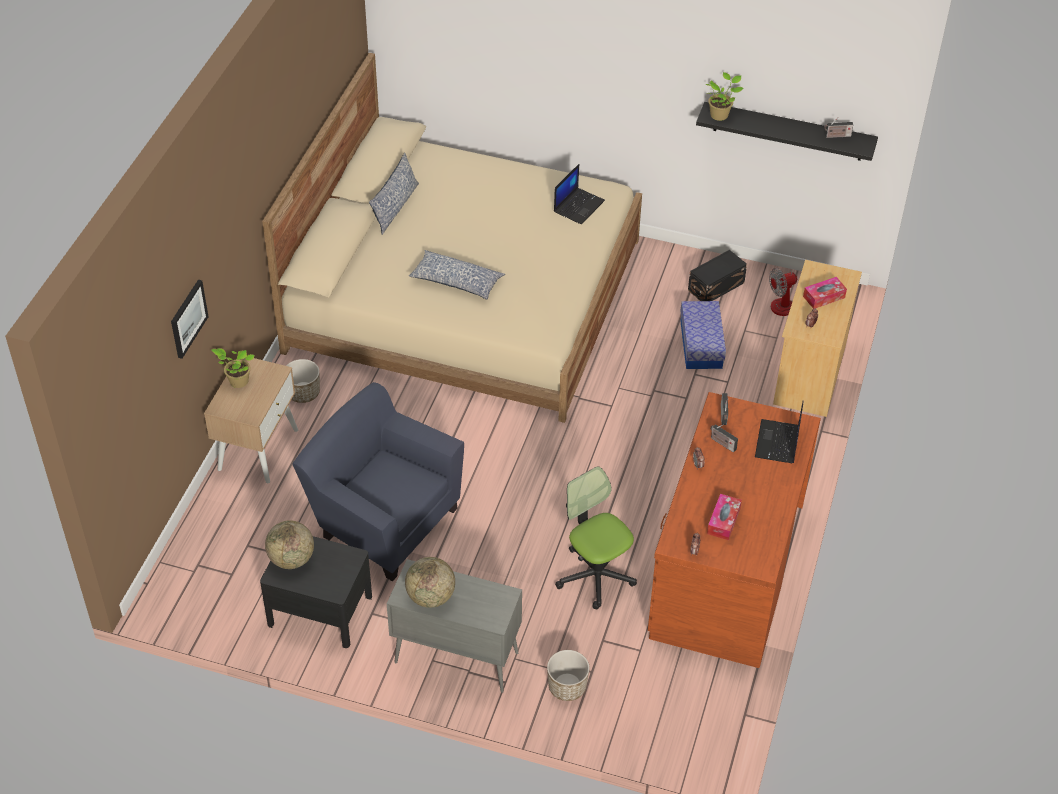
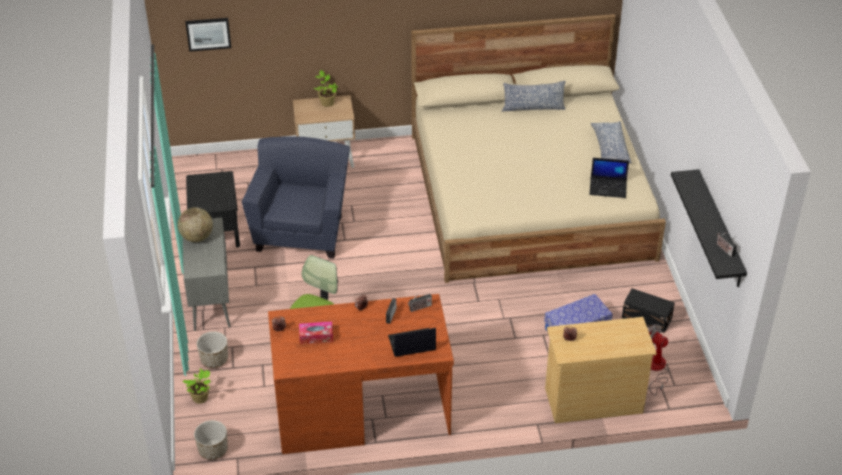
camera: 65 degrees right, 5 degrees down
picture [171,280,209,359] -> picture moved to [185,18,231,52]
globe [265,520,314,569] -> none
planter [286,359,320,403] -> planter moved to [194,420,228,460]
pillow [409,250,505,299] -> pillow moved to [591,121,632,163]
potted plant [706,72,743,121] -> potted plant moved to [183,368,211,404]
tissue box [803,277,847,309] -> none

